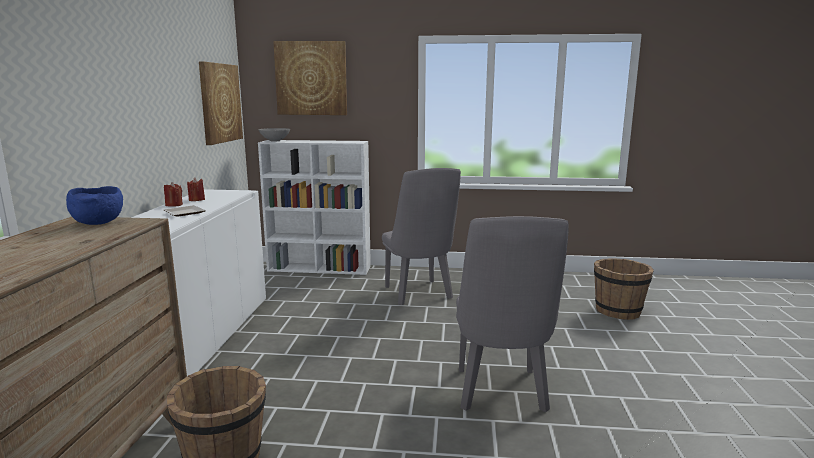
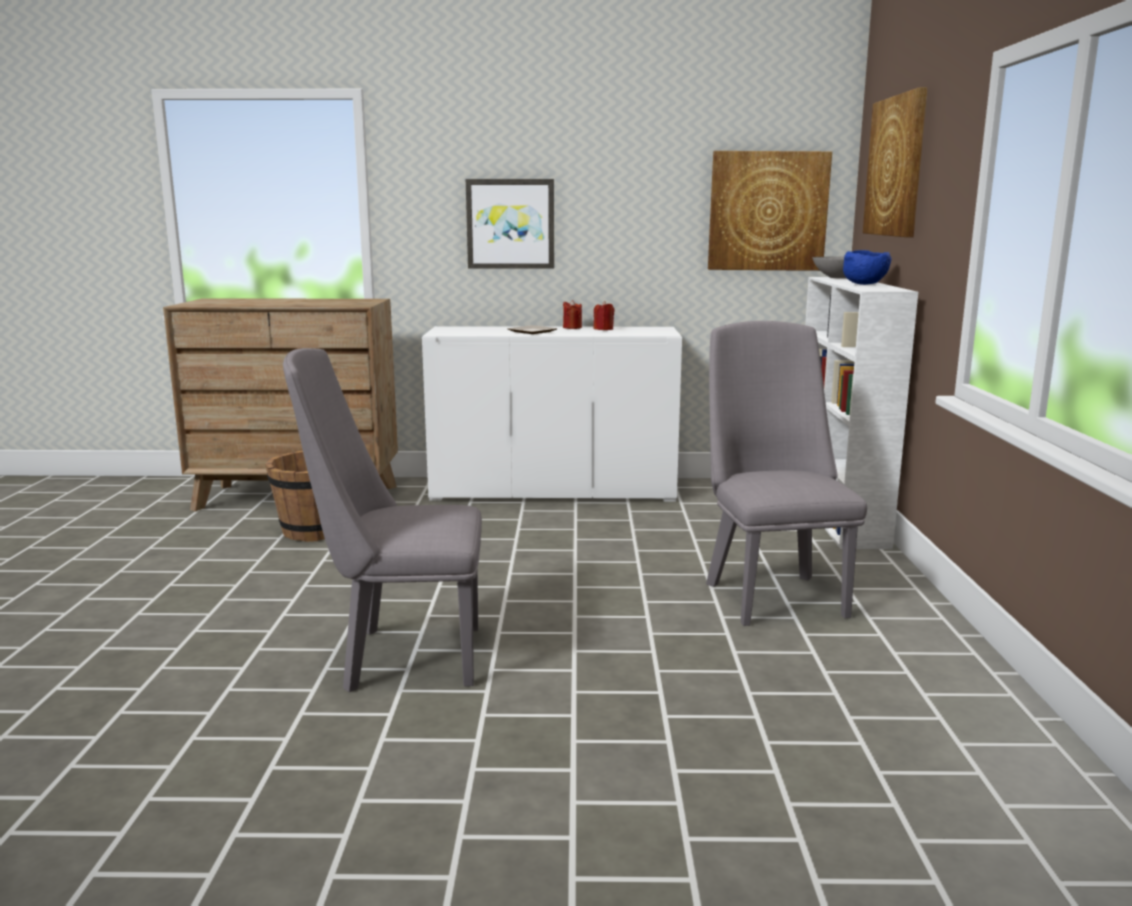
camera: 85 degrees right, 0 degrees up
blue bowl [66,186,123,225] -> blue bowl moved to [843,250,892,285]
grey chair [382,168,461,305] -> grey chair turned 105 degrees clockwise [706,321,867,626]
brown bucket [594,258,654,320] -> none
none -> picture [466,179,554,269]

